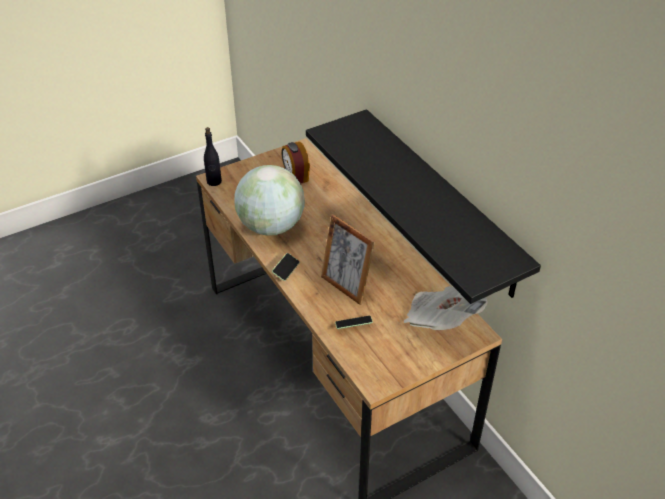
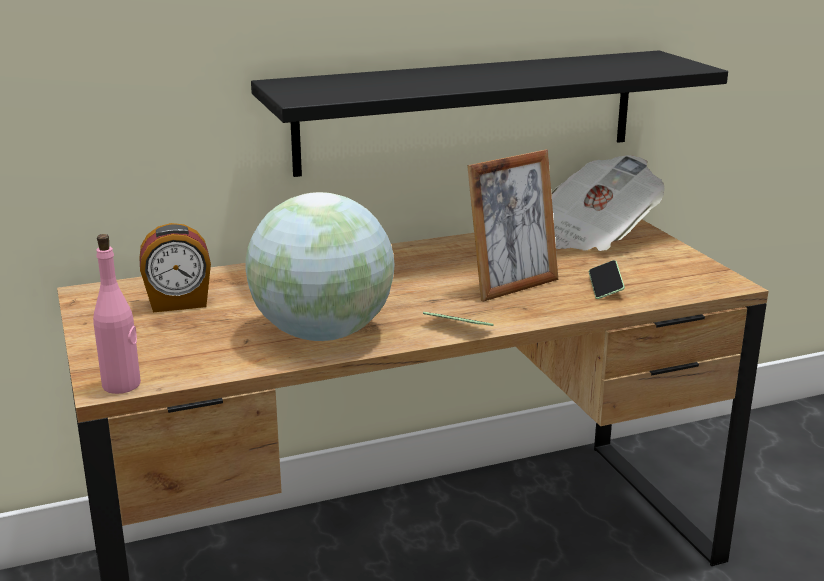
camera: 80 degrees left, 20 degrees down
black bottle [204,127,222,186] -> pink bottle [93,234,141,394]

